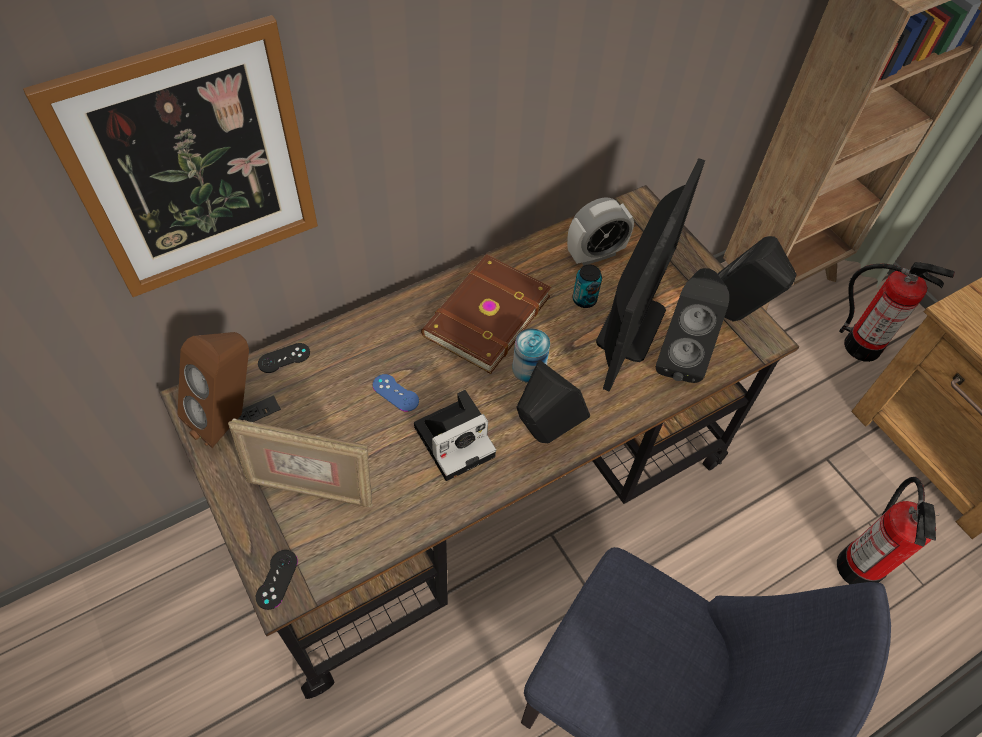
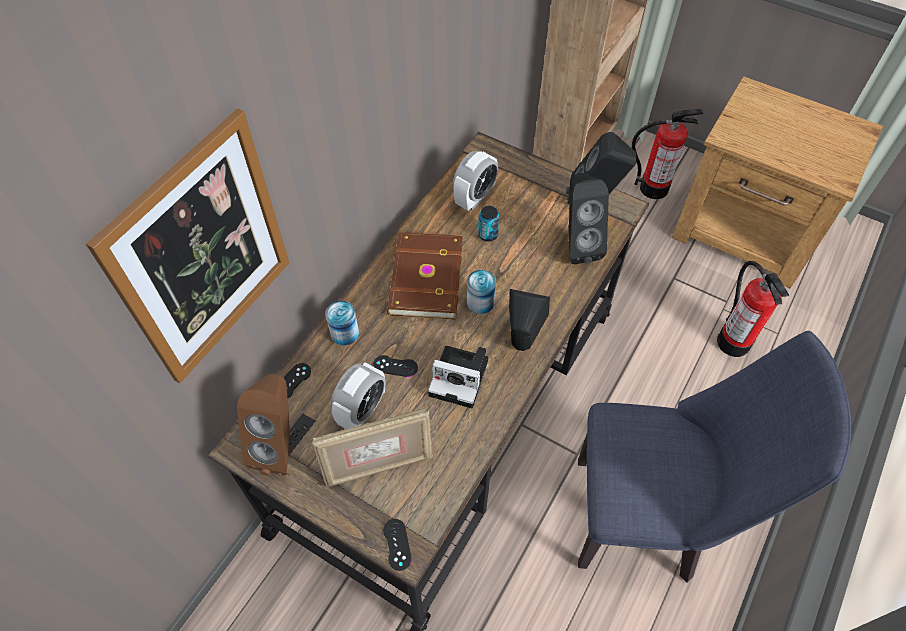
camera: 25 degrees left, 0 degrees up
blue game controller [373,374,419,412] -> black game controller [373,355,418,377]
camera [414,390,496,481] -> camera turned 75 degrees clockwise [428,346,488,408]
monitor [596,158,705,392] -> none
none -> can [325,301,359,345]
none -> alarm clock [331,362,386,429]

